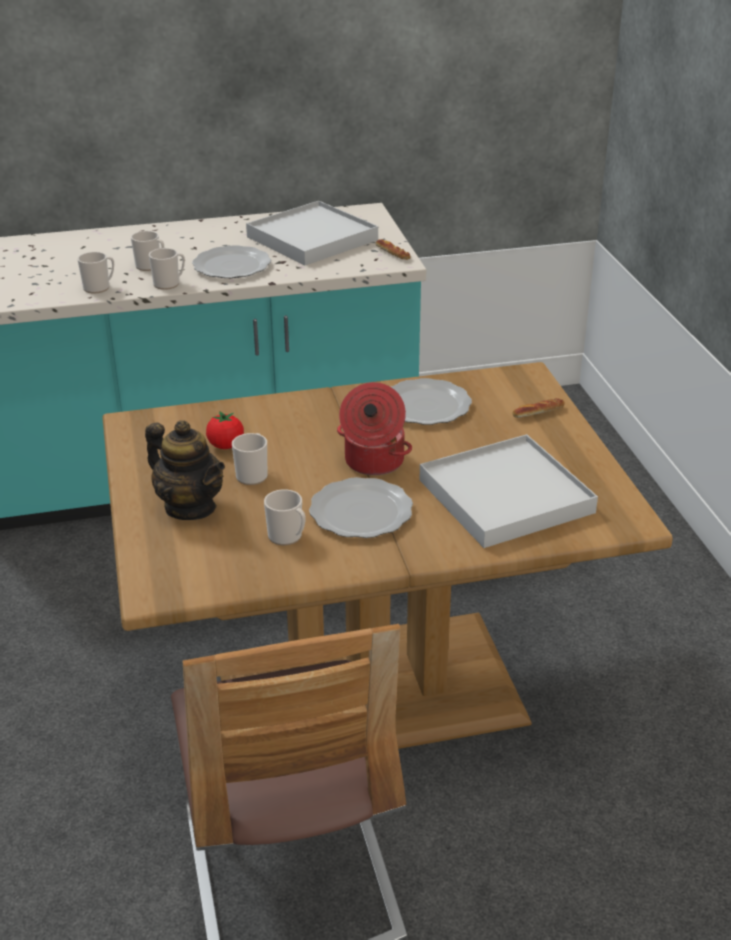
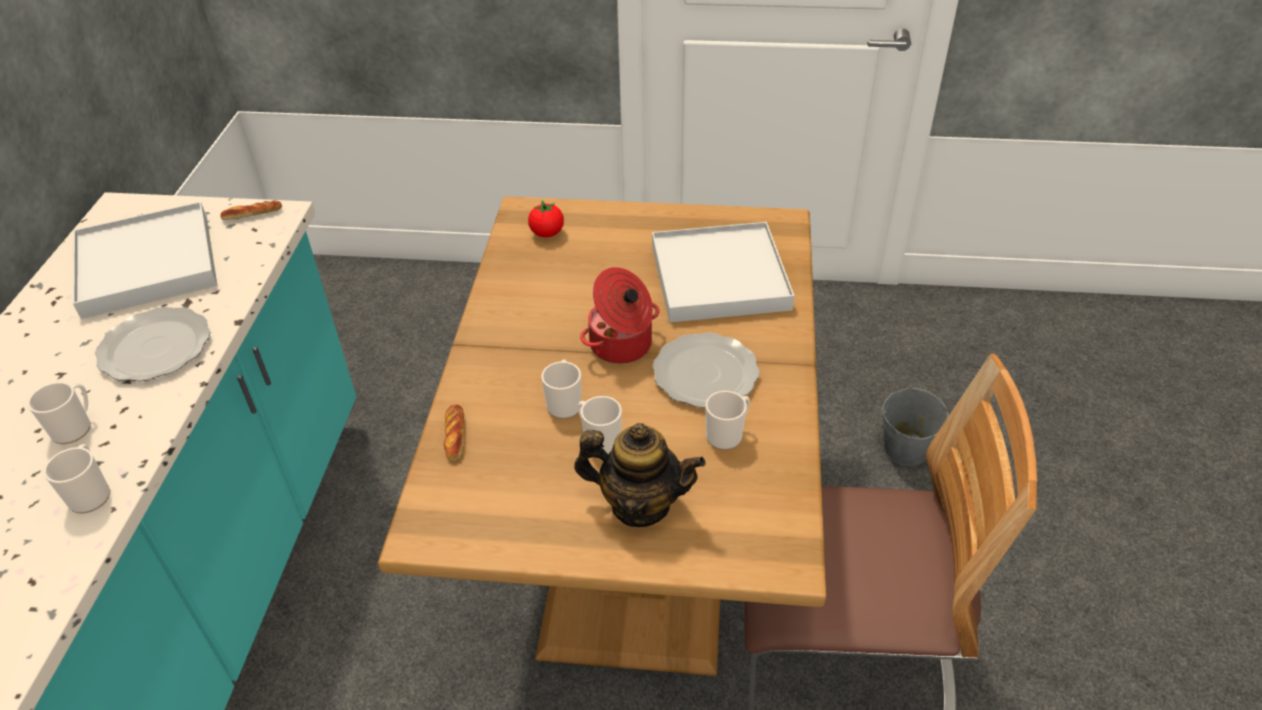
camera: 70 degrees left, 10 degrees up
teapot [145,420,225,520] -> teapot turned 45 degrees clockwise [574,423,706,527]
mug [149,248,185,290] -> mug moved to [541,359,581,419]
tomato [206,411,244,449] -> tomato moved to [528,201,564,238]
plate [391,378,472,425] -> none
bread [513,398,565,418] -> bread moved to [444,404,465,460]
none -> grey bucket [882,383,949,466]

